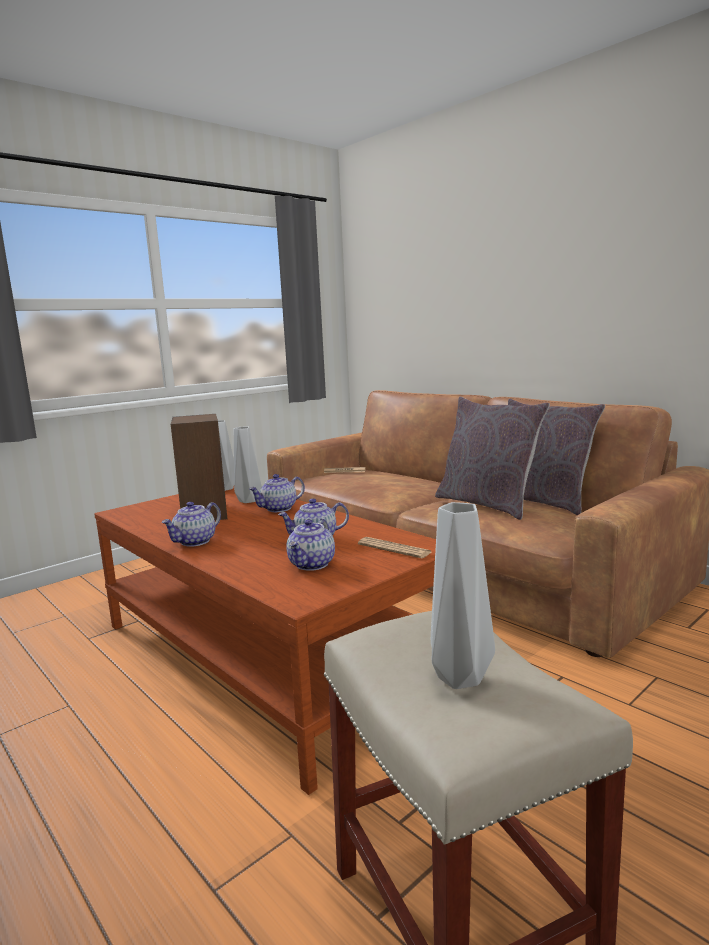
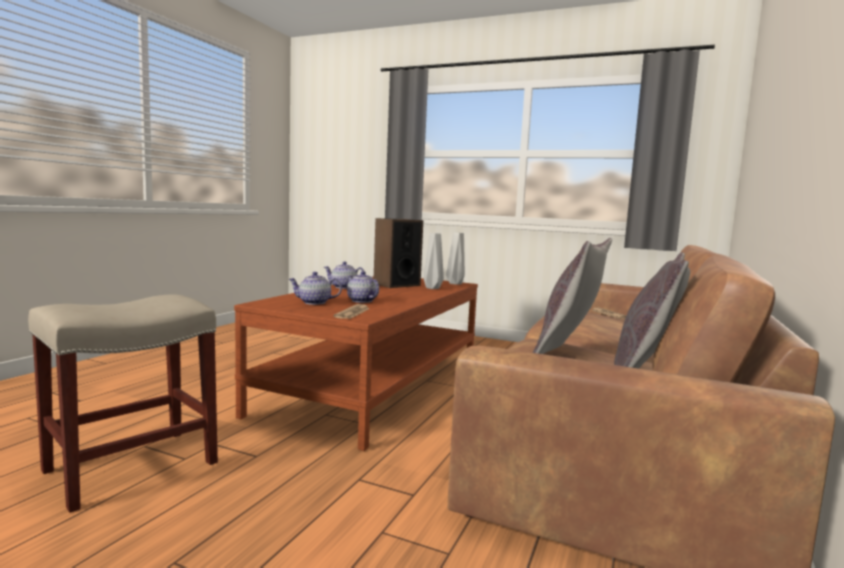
camera: 65 degrees right, 5 degrees down
teapot [249,474,305,512] -> none
grey vase [431,502,495,689] -> none

